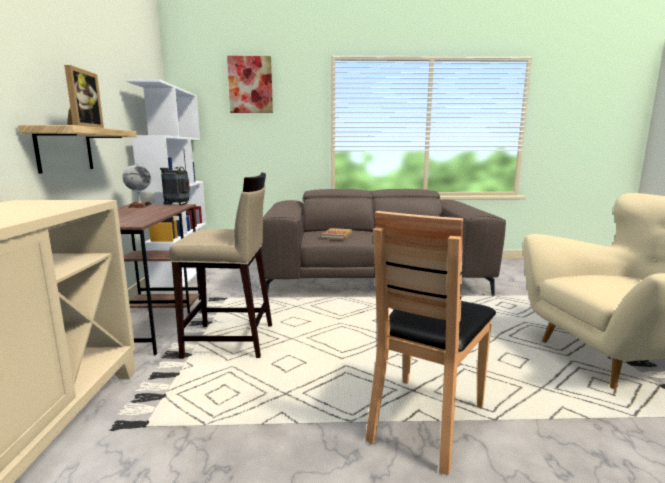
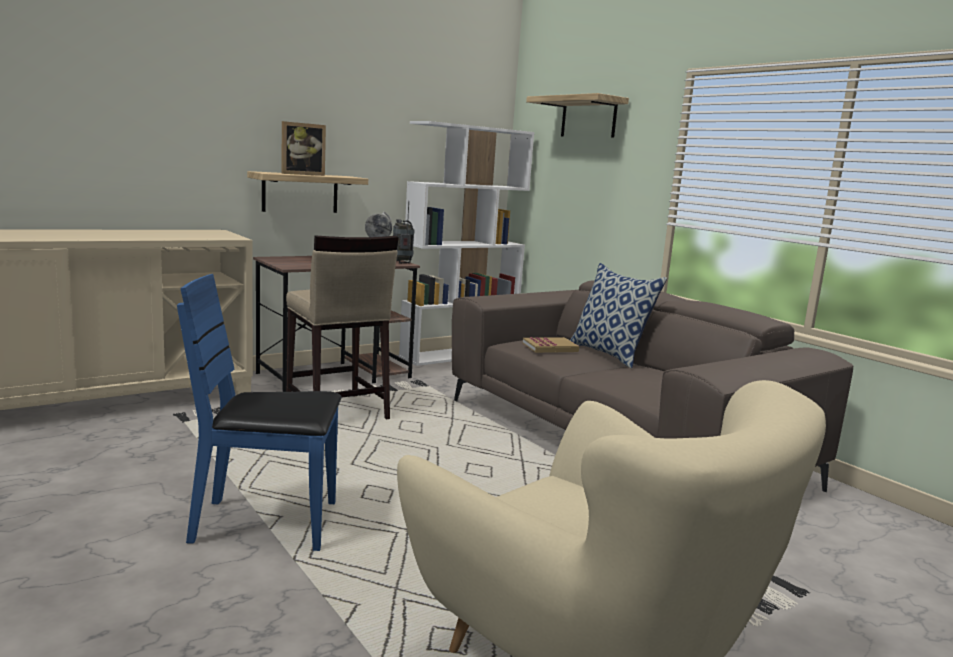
camera: 55 degrees right, 0 degrees up
picture [227,56,273,113] -> shelf [526,93,629,138]
brown chair [365,211,496,475] -> blue chair [177,274,342,551]
none -> pillow [570,263,667,368]

